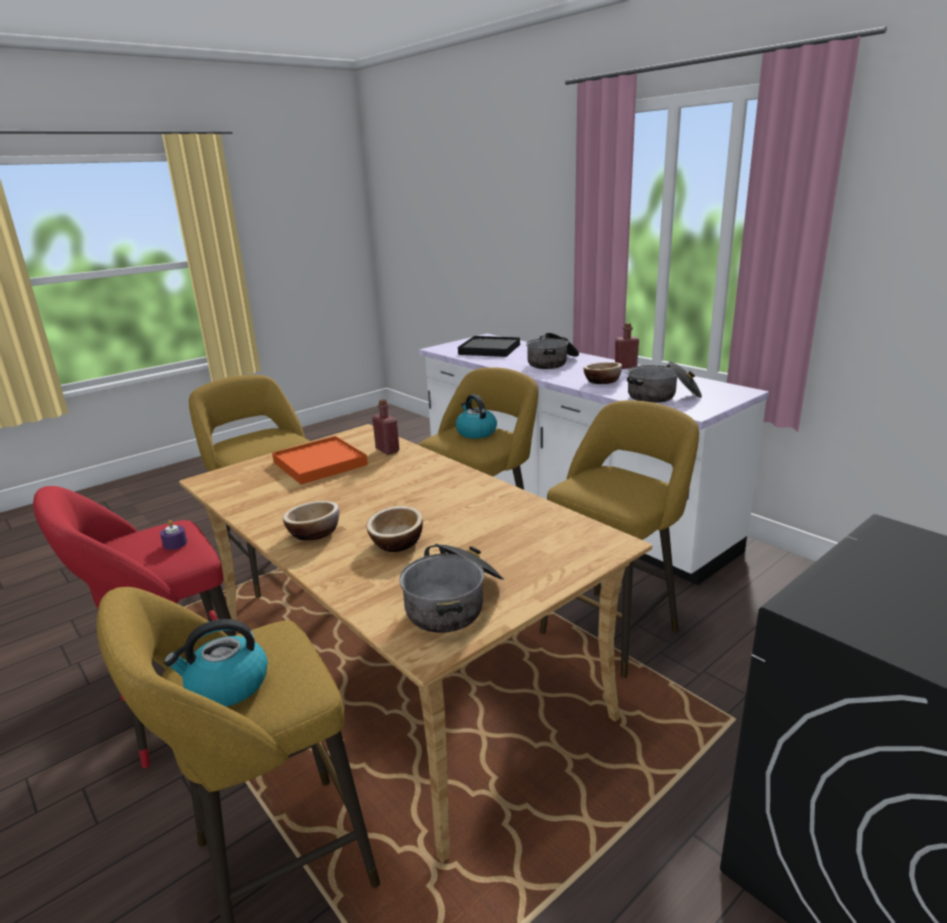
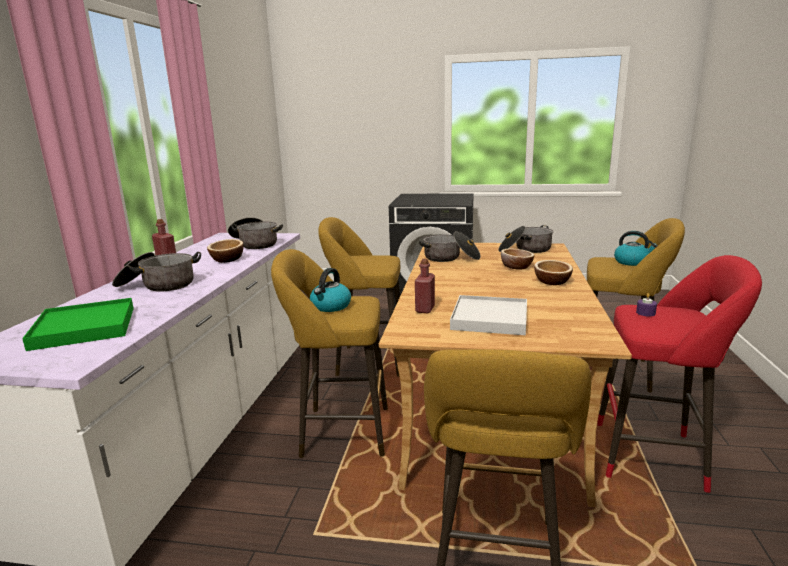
camera: 130 degrees left, 5 degrees down
orange tray [272,436,368,485] -> white tray [450,295,527,335]
black tray [458,336,520,357] -> green tray [22,298,134,351]
none -> cooking pot [419,231,481,262]

